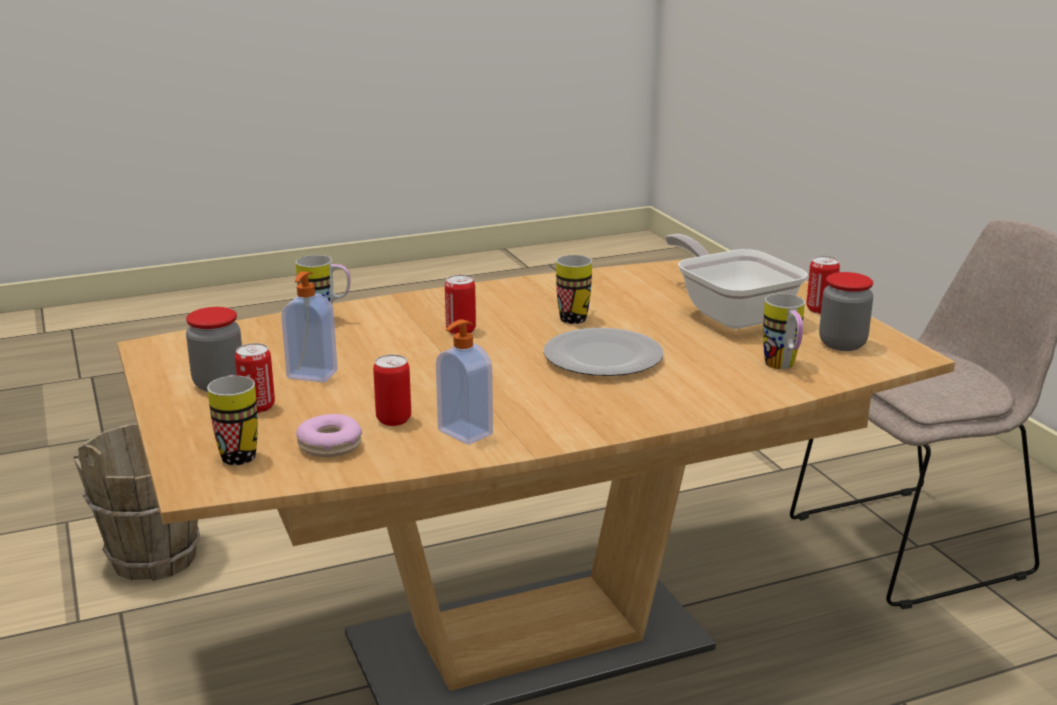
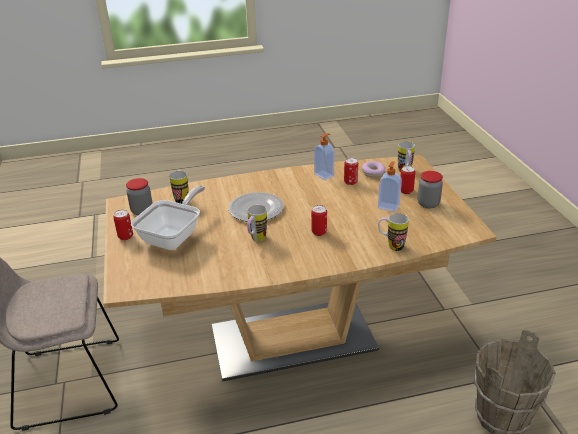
camera: 170 degrees left, 10 degrees up
frying pan [665,234,808,329] -> frying pan turned 135 degrees counterclockwise [131,185,205,250]

